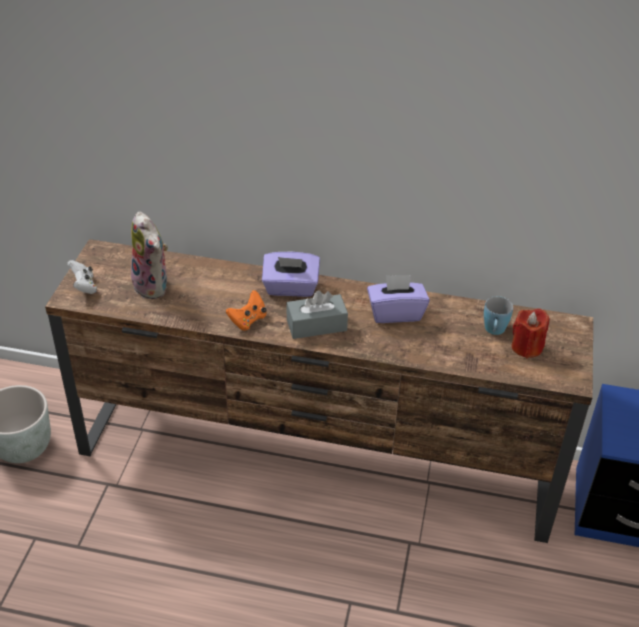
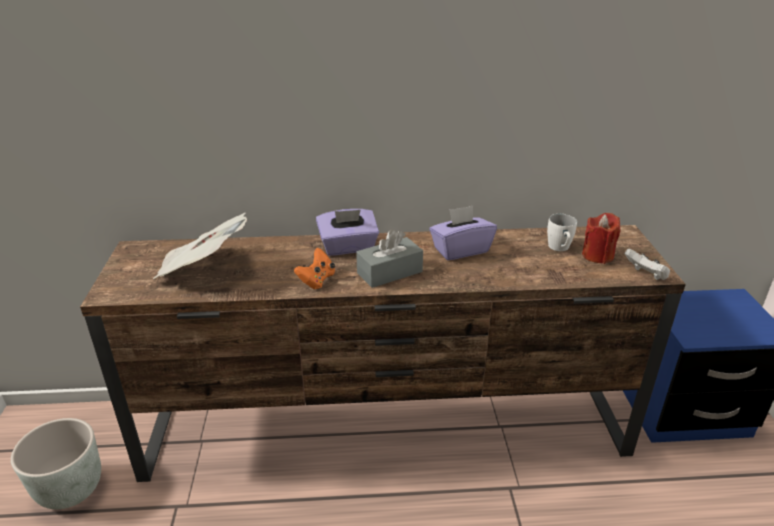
camera: 15 degrees left, 10 degrees down
white game controller [67,260,97,294] -> white game controller moved to [625,249,670,280]
plush toy [131,211,168,299] -> newspaper [153,213,247,279]
blue mug [484,296,513,335] -> white mug [547,214,577,251]

